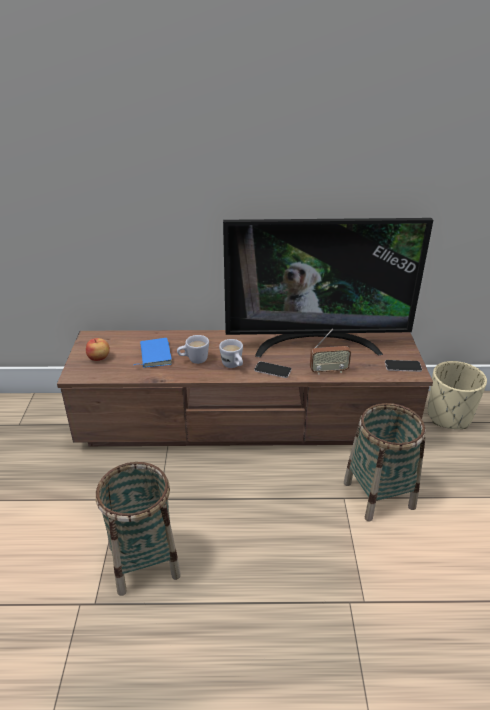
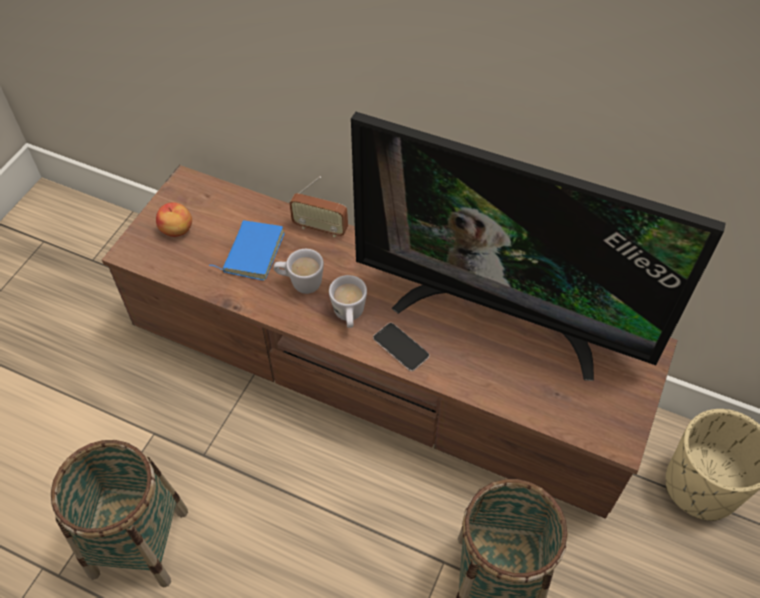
camera: 25 degrees right, 20 degrees up
radio [310,329,351,375] -> radio moved to [289,176,348,237]
phone [385,360,422,372] -> none

